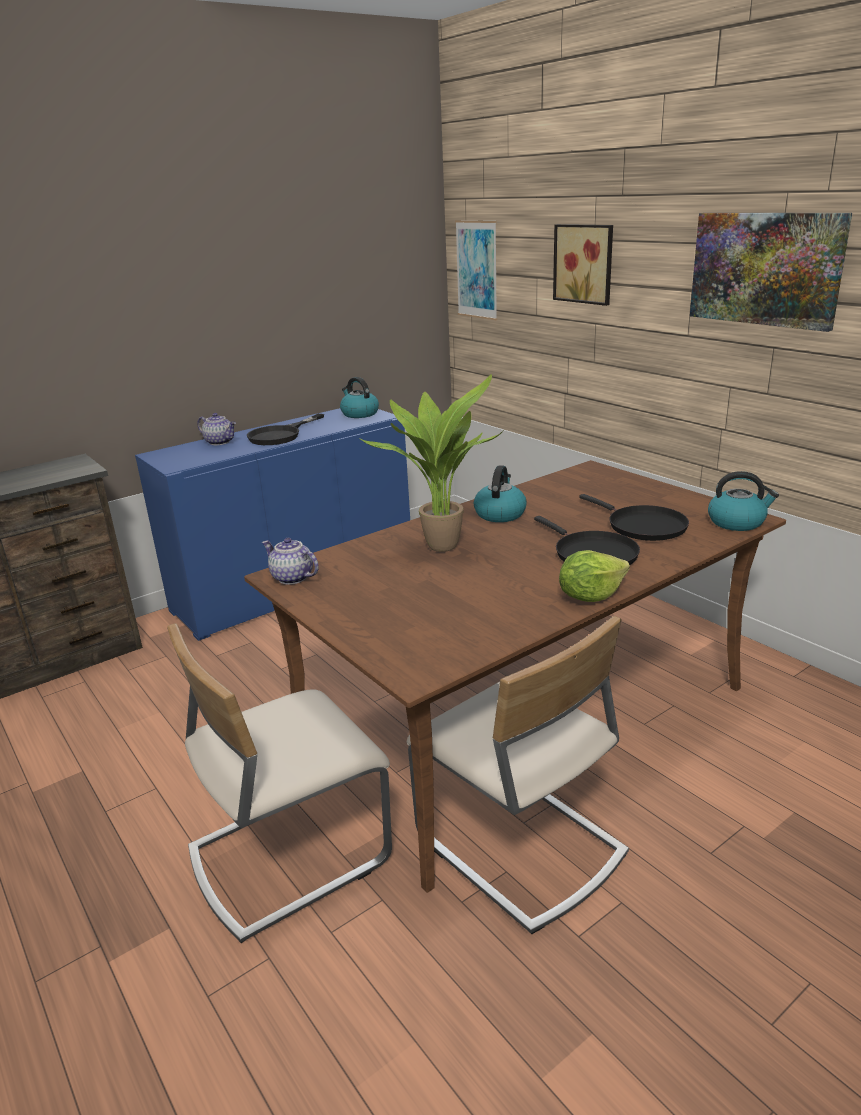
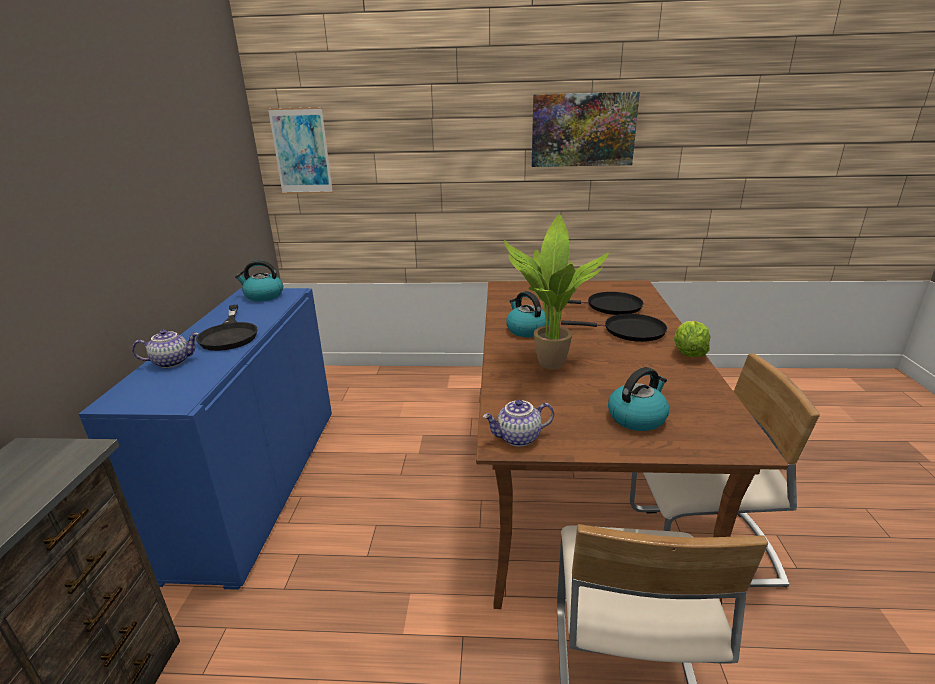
camera: 50 degrees left, 0 degrees up
picture [553,224,613,306] -> none
kettle [708,471,779,531] -> kettle moved to [608,367,669,431]

